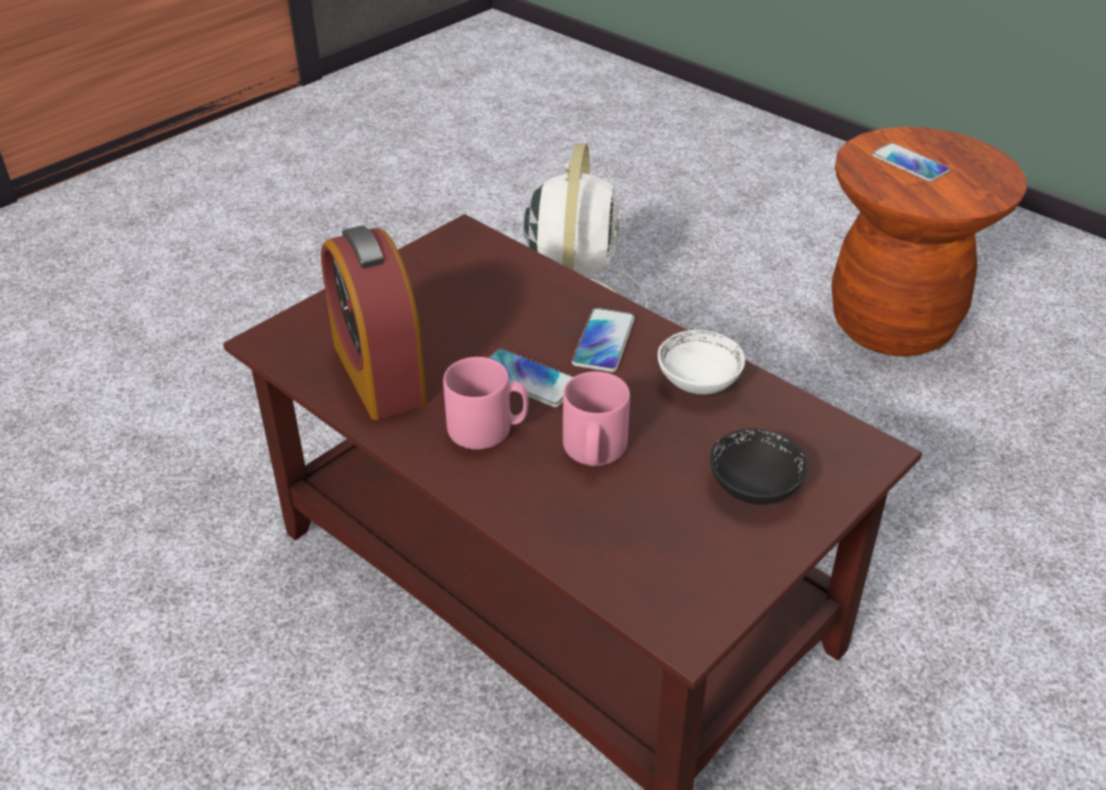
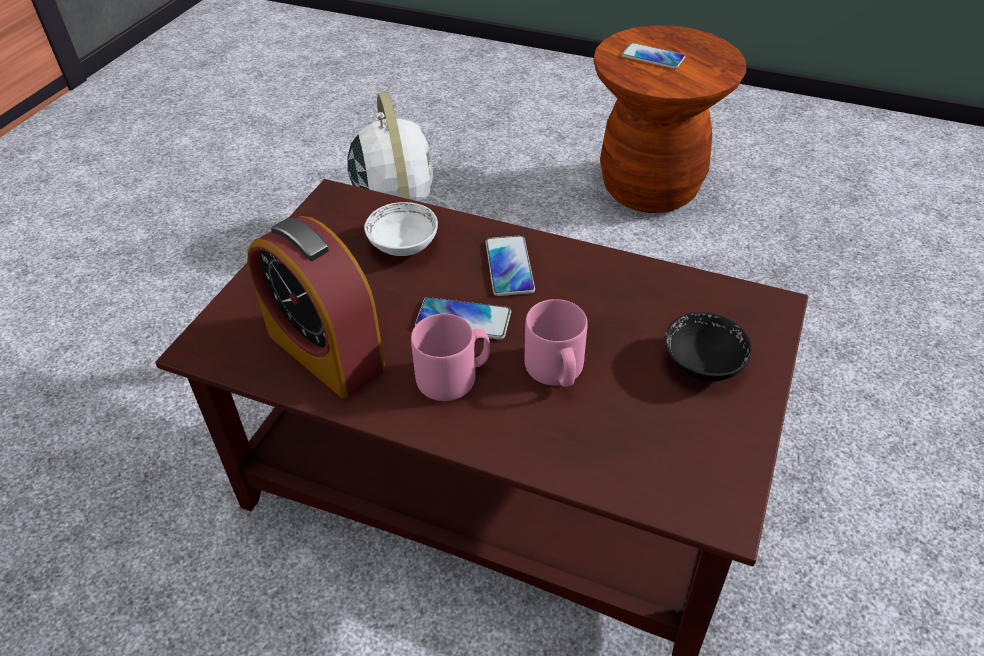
camera: 20 degrees left, 5 degrees up
white bowl [658,330,745,394] -> white bowl moved to [364,202,438,256]

